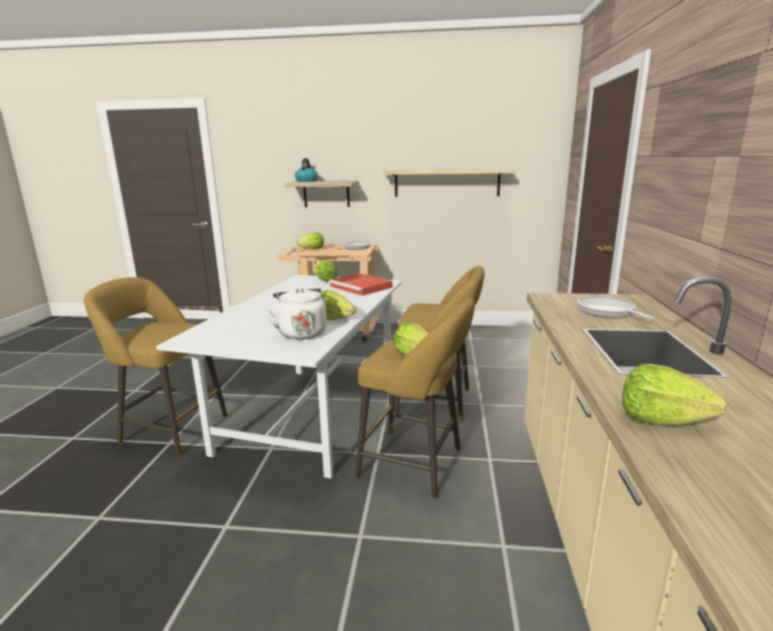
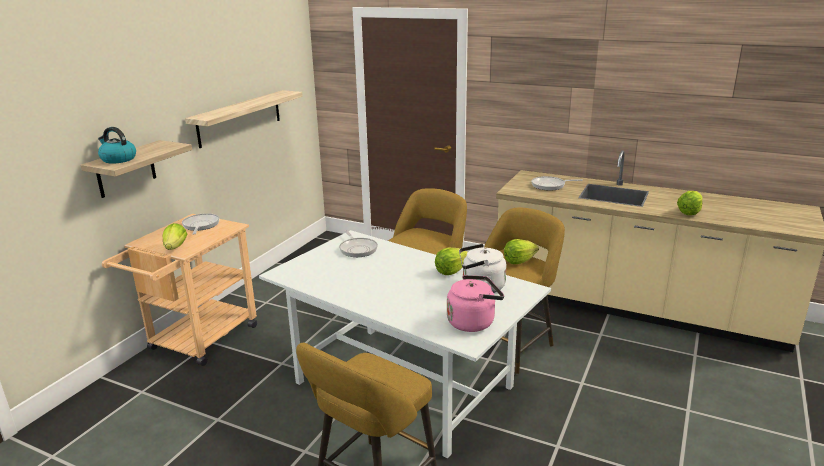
camera: 70 degrees left, 5 degrees up
lettuce [314,259,338,282] -> none
red tray [329,273,392,296] -> frying pan [339,230,378,257]
none -> pink kettle [447,275,504,332]

